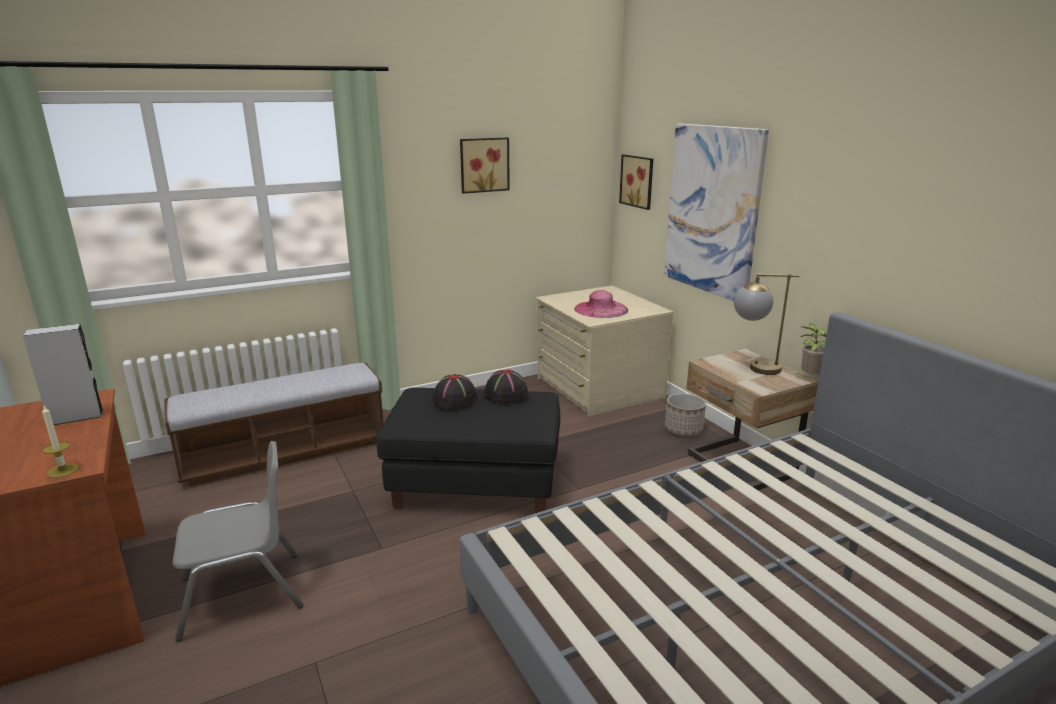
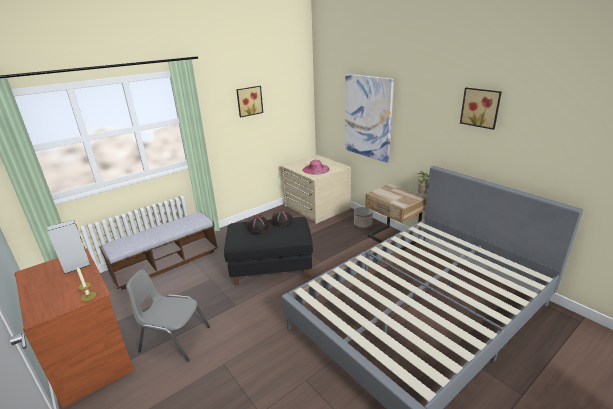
camera: 10 degrees left, 5 degrees up
grey chair [173,441,303,642] -> grey chair turned 135 degrees counterclockwise [126,269,210,362]
picture [619,155,653,210] -> picture moved to [460,88,502,130]
table lamp [734,273,799,375] -> none

